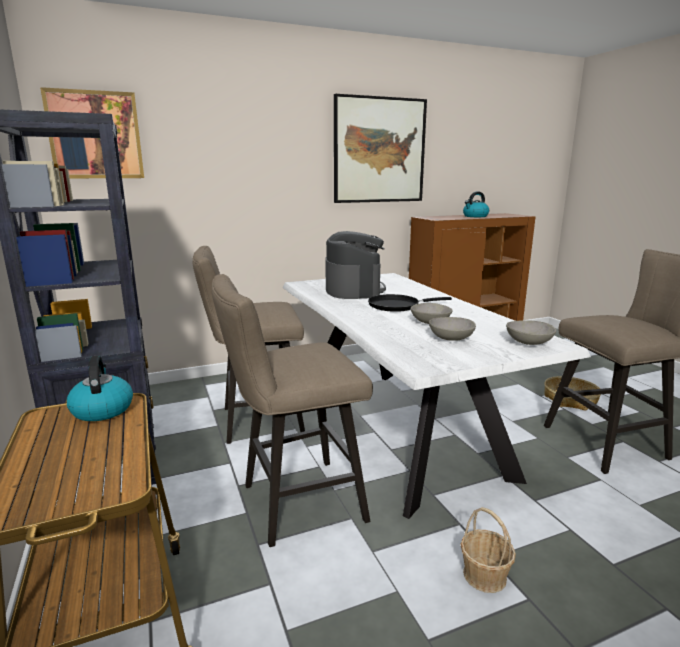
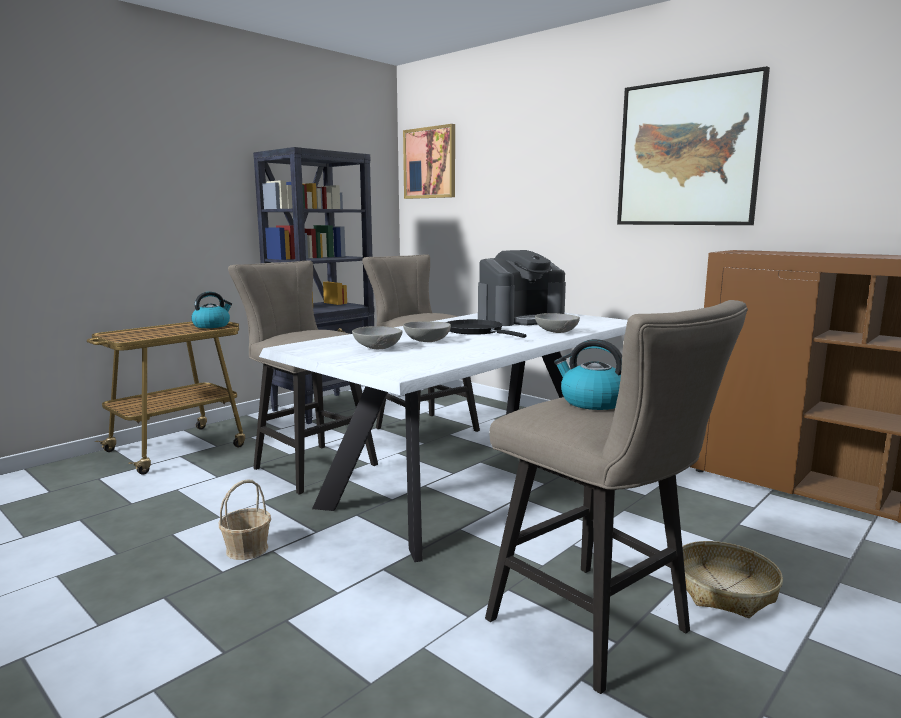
camera: 65 degrees right, 5 degrees down
kettle [463,192,489,217] -> kettle moved to [554,339,622,410]
grey bowl [506,320,556,345] -> grey bowl moved to [535,313,580,333]

